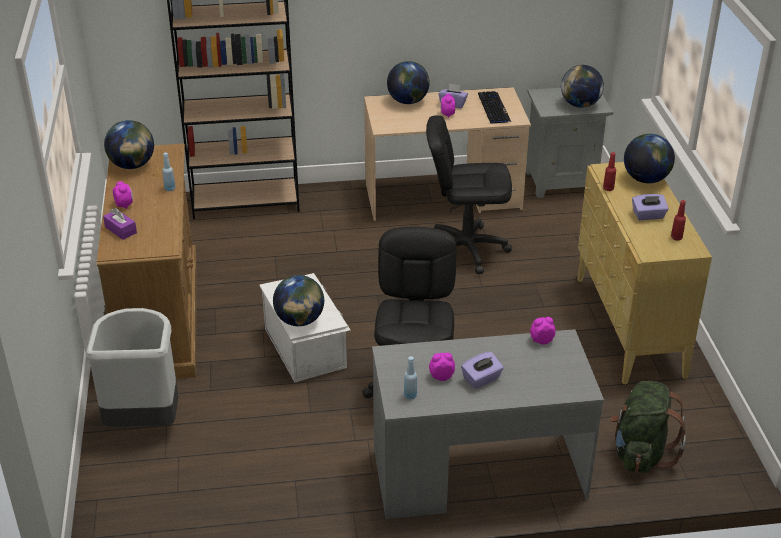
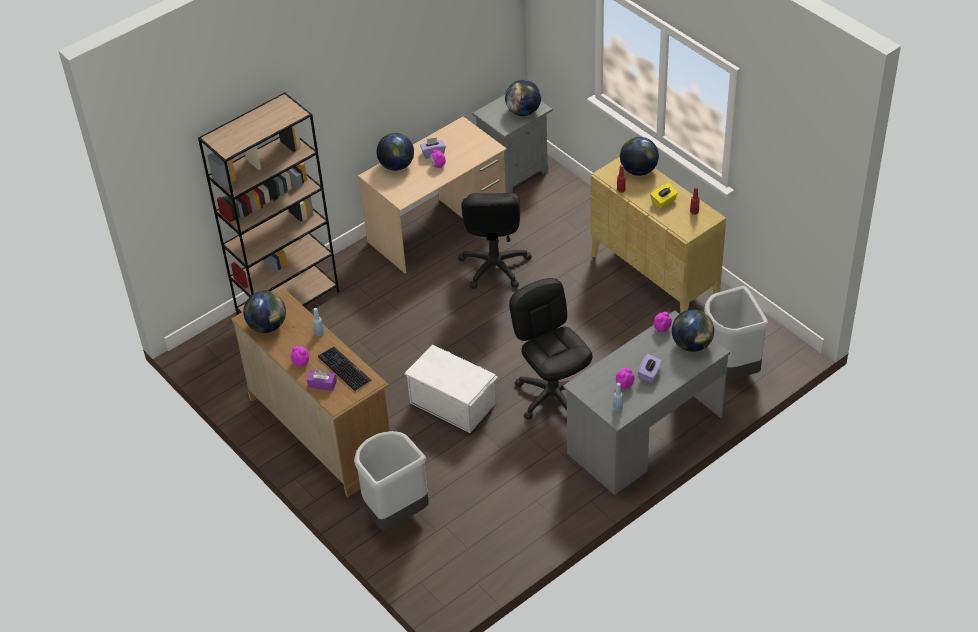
camera: 30 degrees left, 10 degrees up
globe [273,275,324,326] -> globe moved to [672,309,714,352]
black office chair [426,115,512,274] -> black office chair turned 60 degrees counterclockwise [458,193,532,289]
keyboard [478,91,511,124] -> keyboard moved to [318,347,372,392]
green backpack [610,381,686,473] -> grey trash can [704,286,768,379]
purple tissue box [632,194,669,220] -> yellow tissue box [650,183,678,209]

